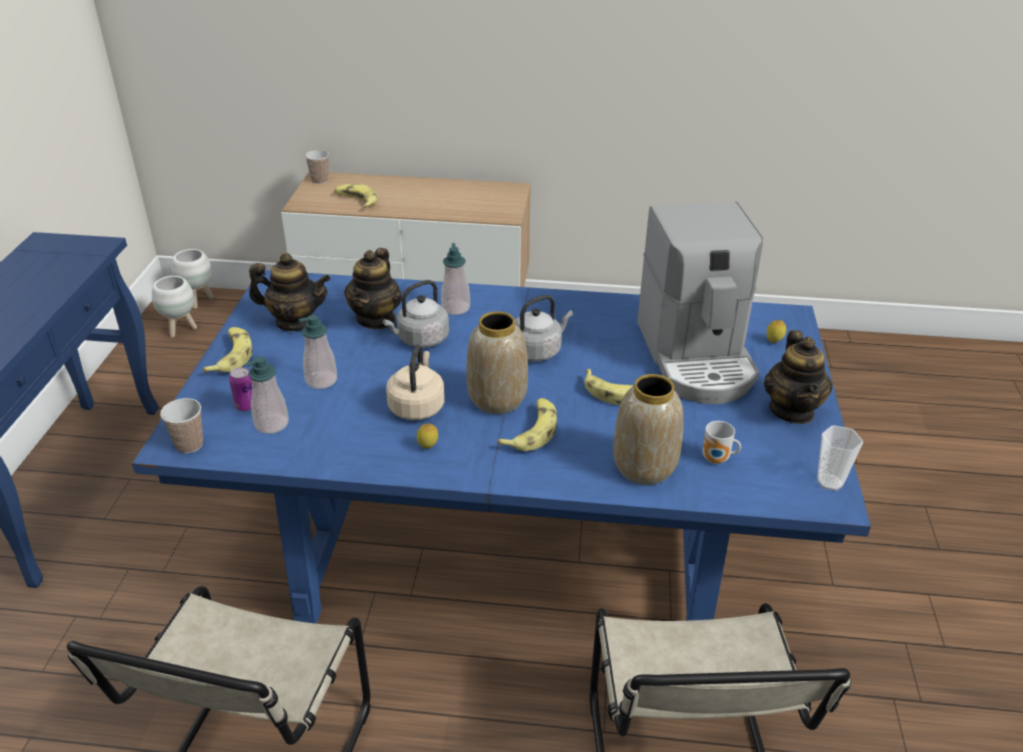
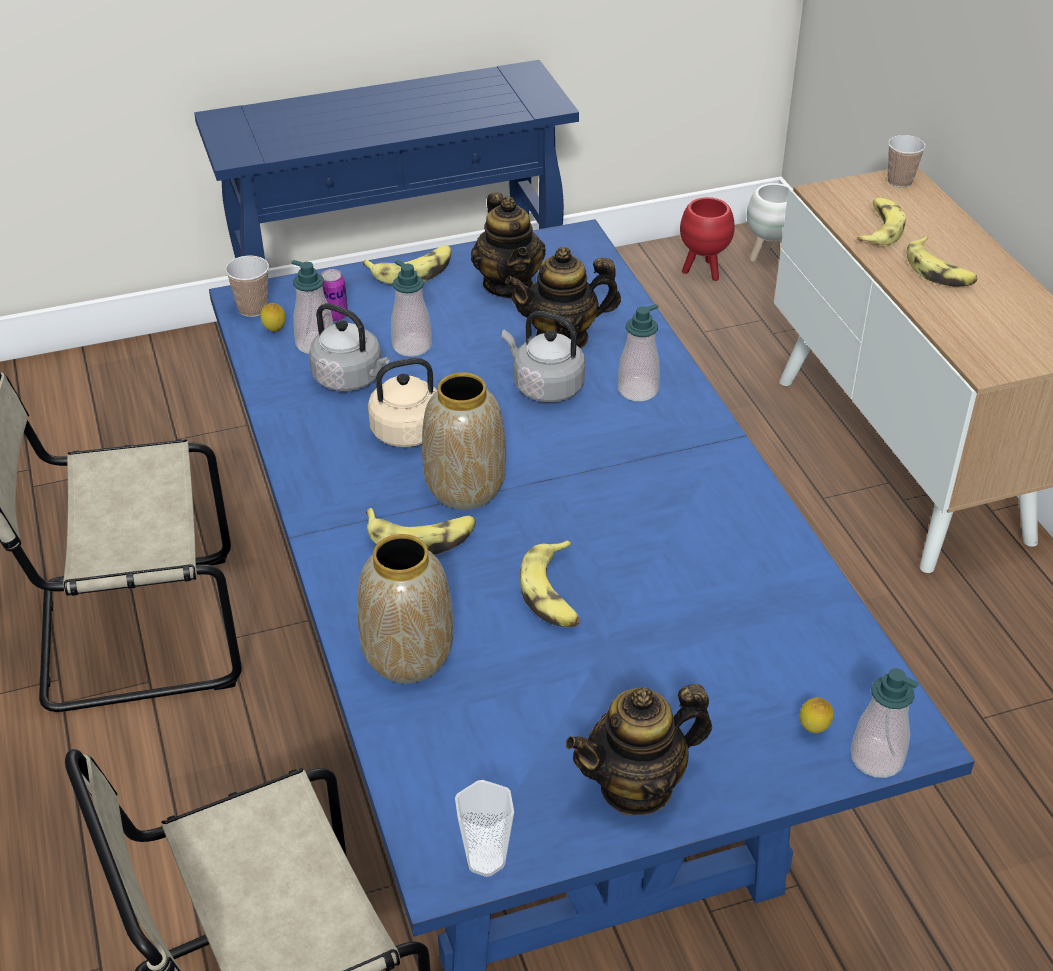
camera: 65 degrees right, 5 degrees up
white planter [152,276,197,338] -> red planter [680,197,735,281]
lemon [417,423,438,449] -> lemon moved to [260,303,286,332]
grey kettle [515,295,573,362] -> grey kettle moved to [309,303,390,391]
coffee machine [637,202,763,404] -> none
mug [702,421,741,464] -> none
none -> soap dispenser [850,668,919,778]
none -> banana [906,236,978,287]

